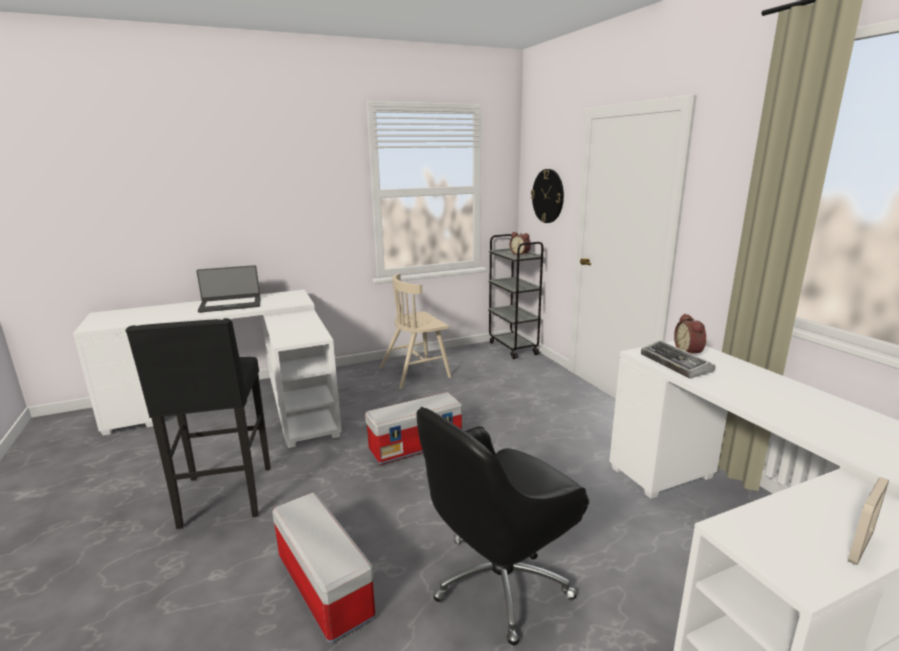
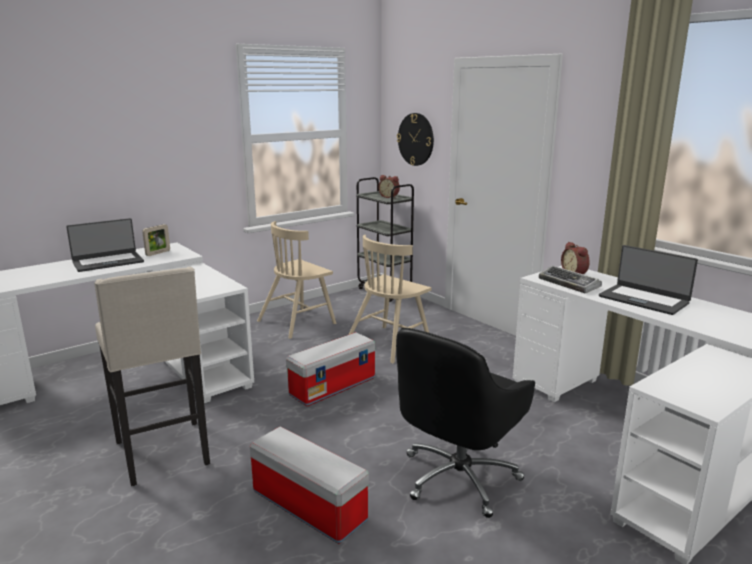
camera: 15 degrees left, 0 degrees up
black stool [125,318,271,529] -> beige stool [94,267,210,486]
picture frame [848,477,889,565] -> picture frame moved to [142,224,170,256]
none -> beige chair [349,235,431,363]
none -> laptop [599,245,698,315]

